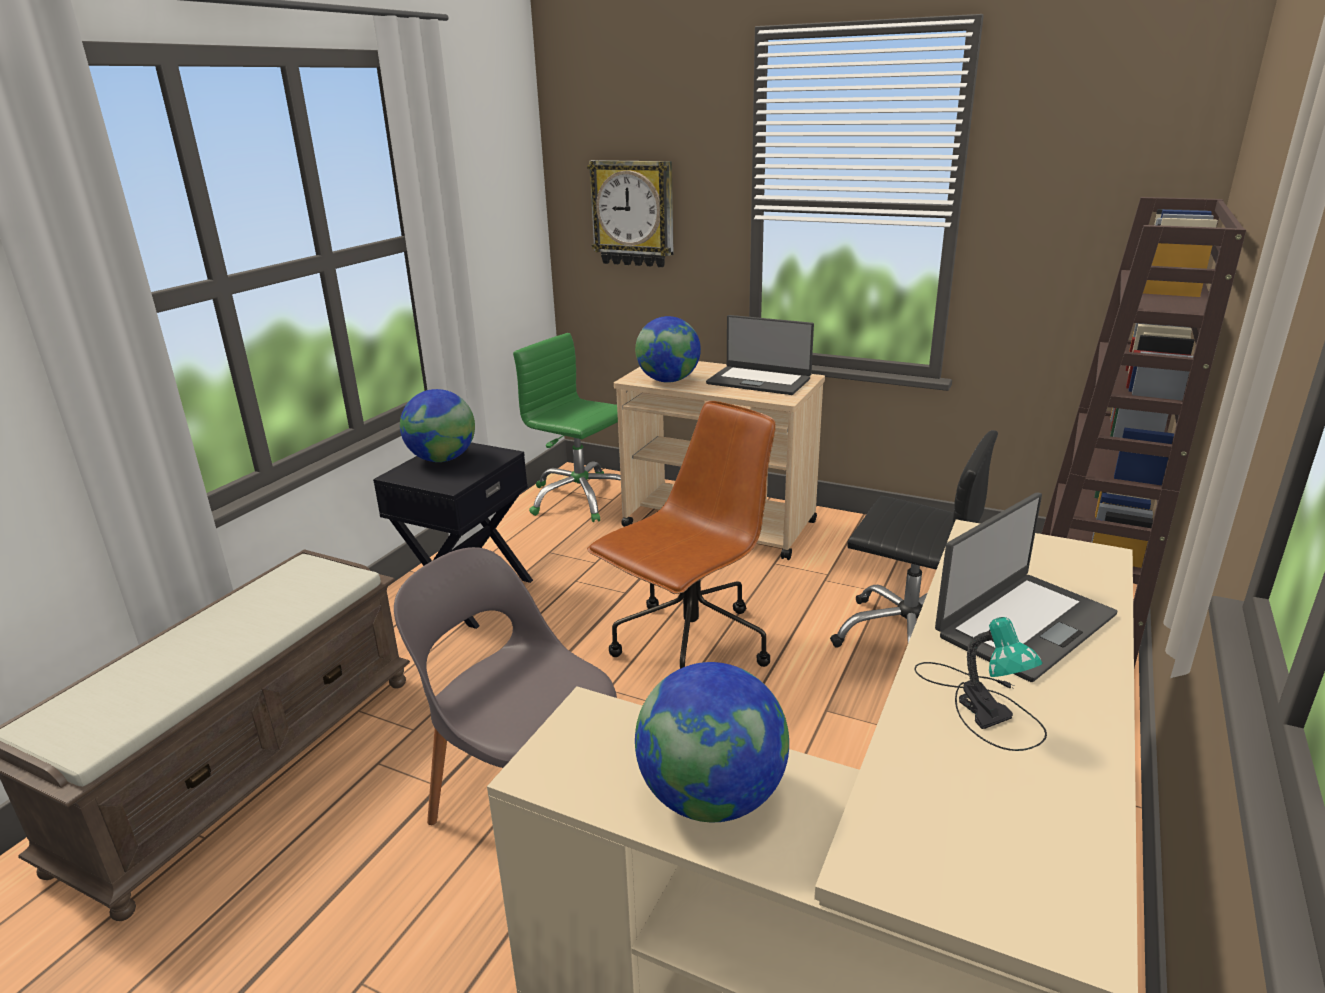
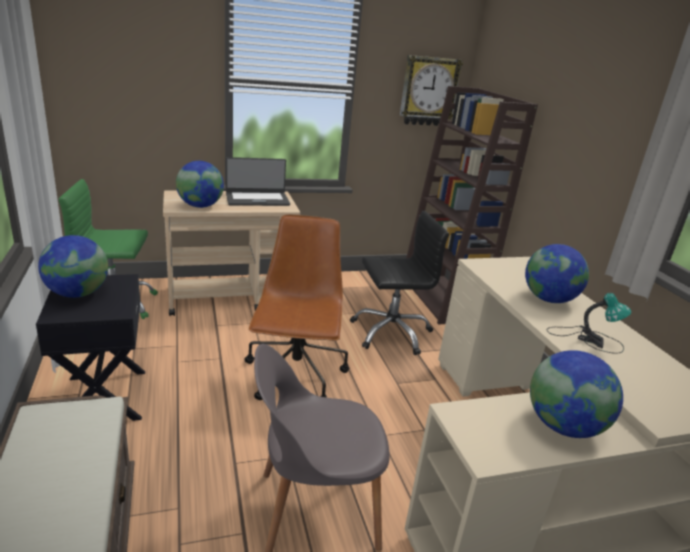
camera: 45 degrees left, 0 degrees up
wall clock [587,160,674,267] -> wall clock moved to [400,55,463,126]
laptop [935,492,1118,682] -> globe [525,244,589,303]

